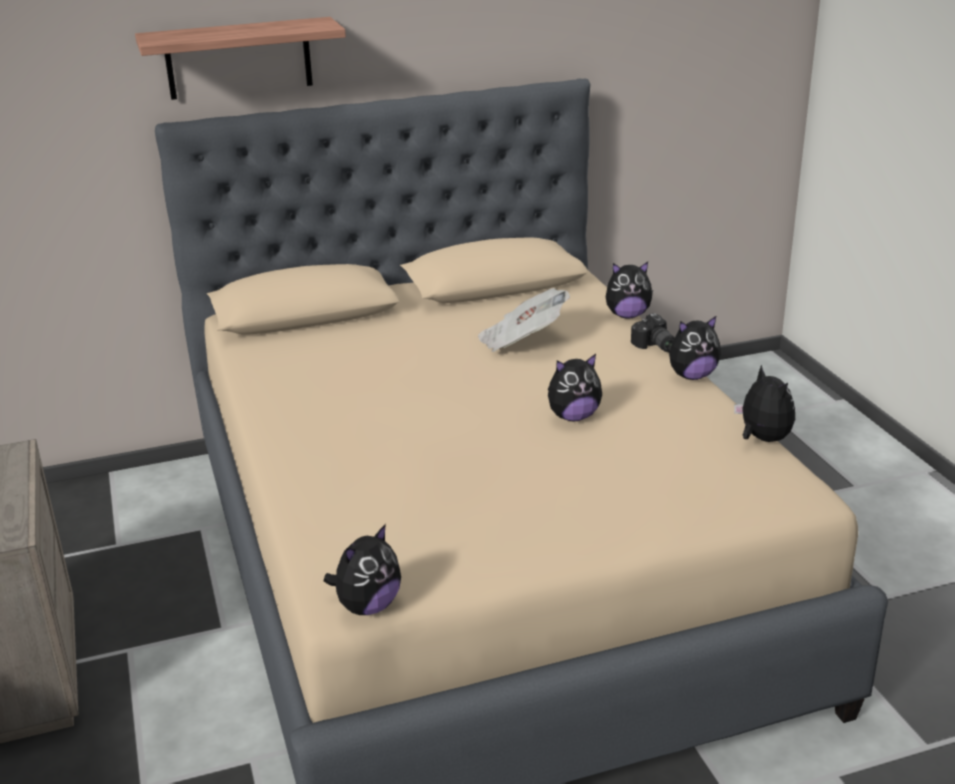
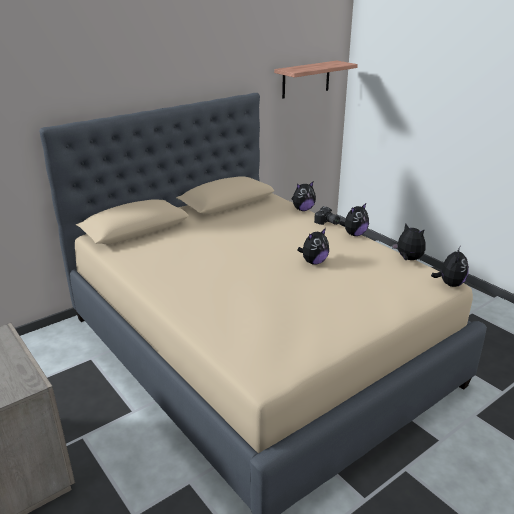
camera: 20 degrees left, 0 degrees up
shelf [135,17,346,100] -> shelf moved to [274,61,358,98]
plush toy [324,524,401,615] -> plush toy moved to [431,247,469,287]
newspaper [478,288,570,352] -> none

